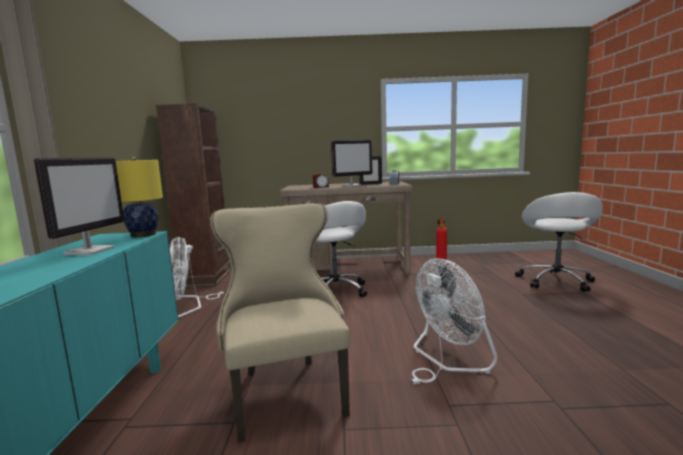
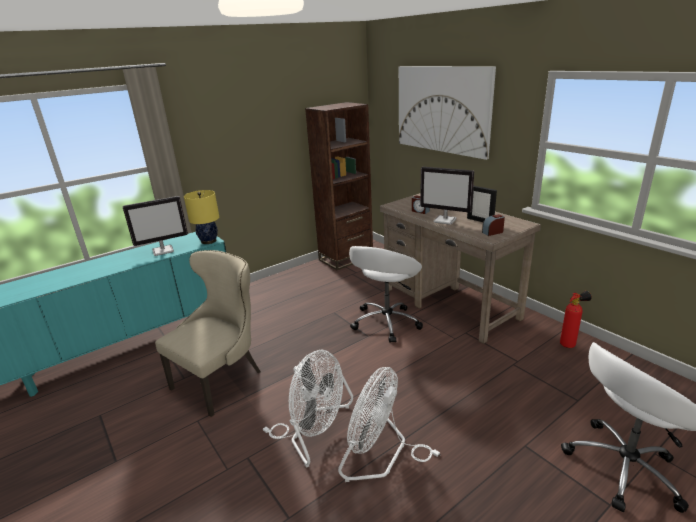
camera: 55 degrees right, 15 degrees up
white fan [170,237,225,319] -> white fan moved to [338,367,440,482]
none -> picture [399,66,496,160]

